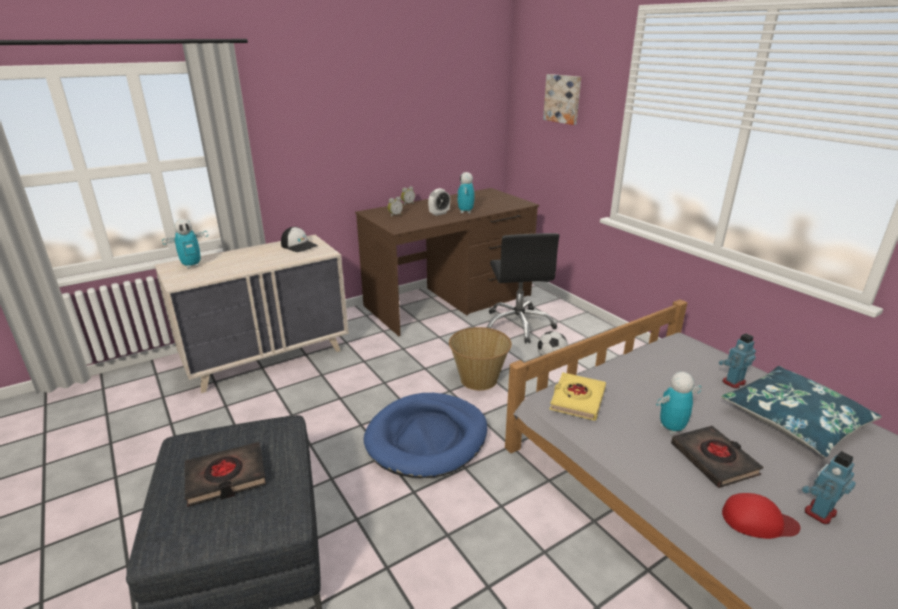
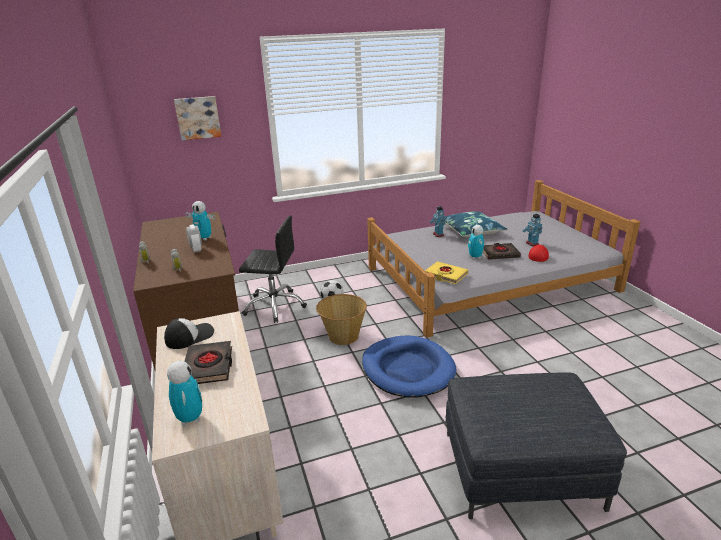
camera: 75 degrees left, 0 degrees up
black book [185,442,266,507] -> black book moved to [184,341,232,384]

